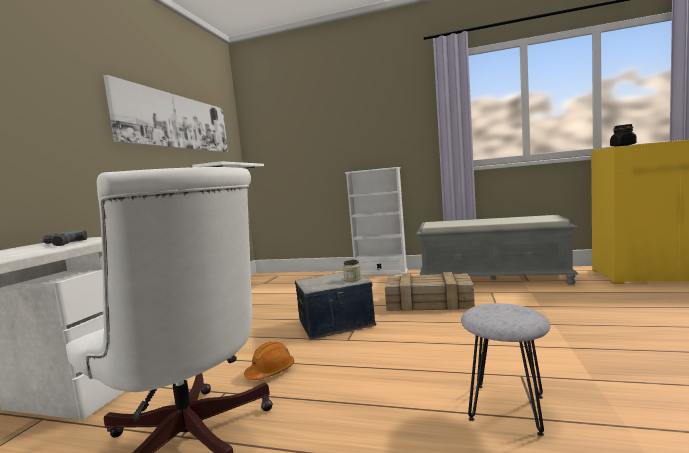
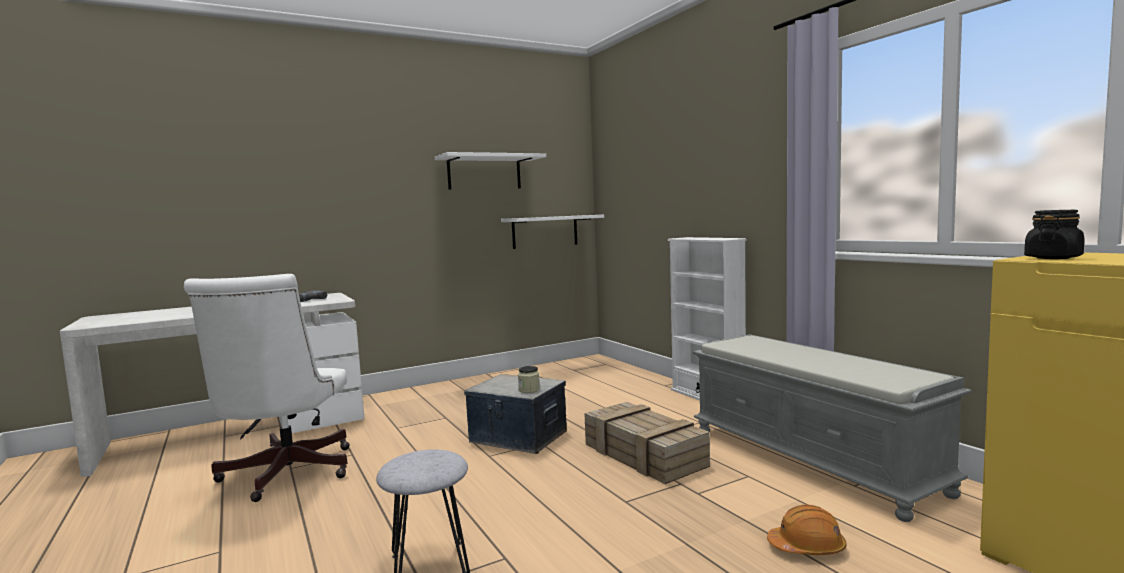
camera: 45 degrees right, 0 degrees up
picture [103,75,228,153] -> white shelf [435,152,546,190]
orange hard hat [244,342,294,380] -> orange hard hat moved to [767,505,846,555]

